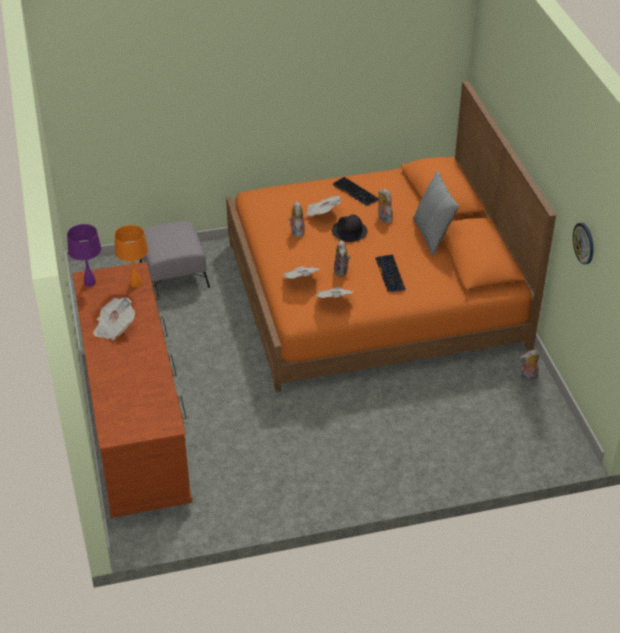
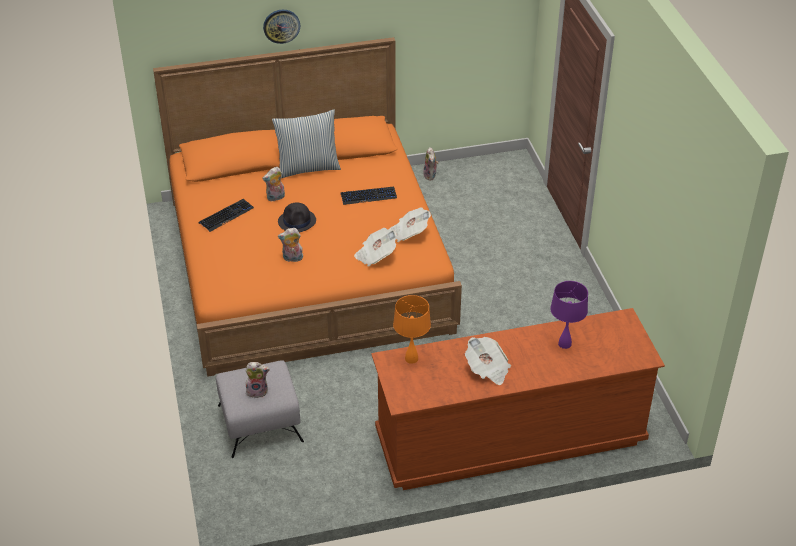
camera: 90 degrees left, 0 degrees up
purple table lamp [67,224,101,286] -> purple table lamp moved to [550,281,588,349]
newspaper [305,196,341,216] -> none
plush toy [334,240,351,277] -> plush toy moved to [245,362,270,398]
wall clock [573,223,593,265] -> wall clock moved to [263,10,300,44]

